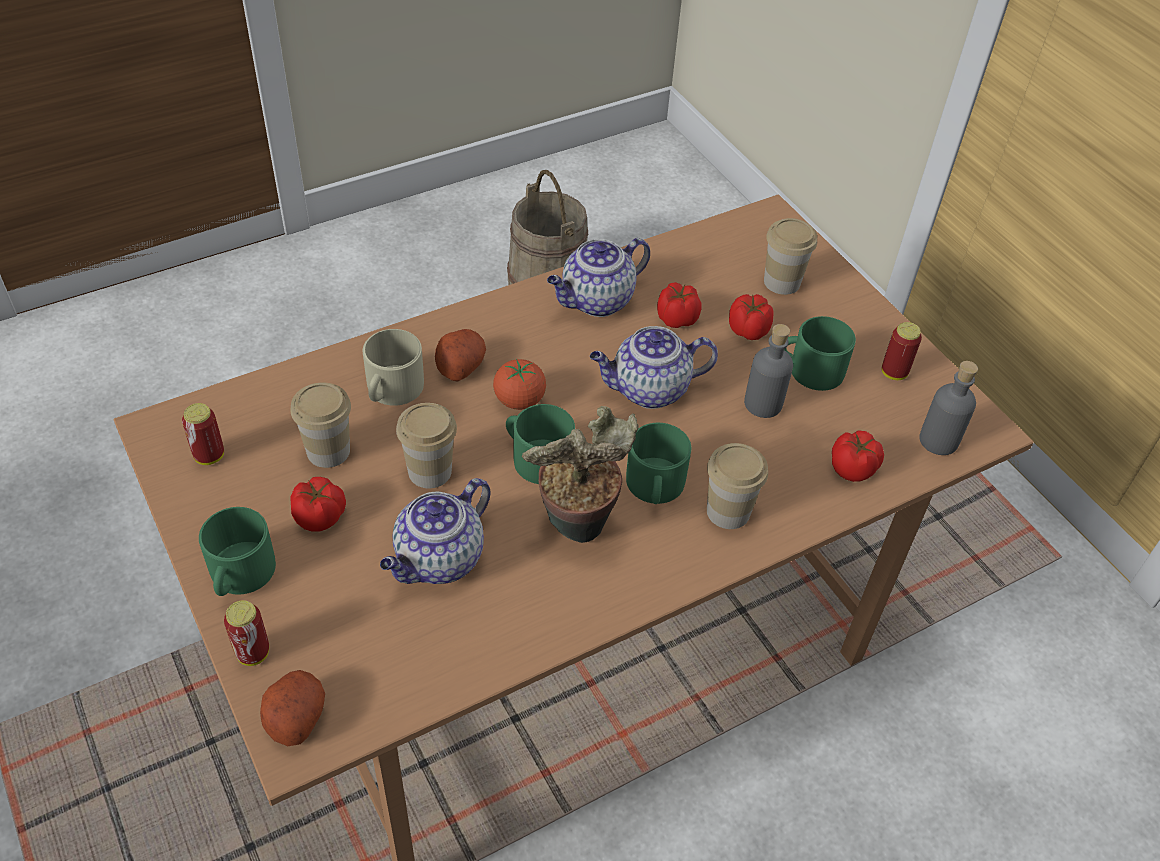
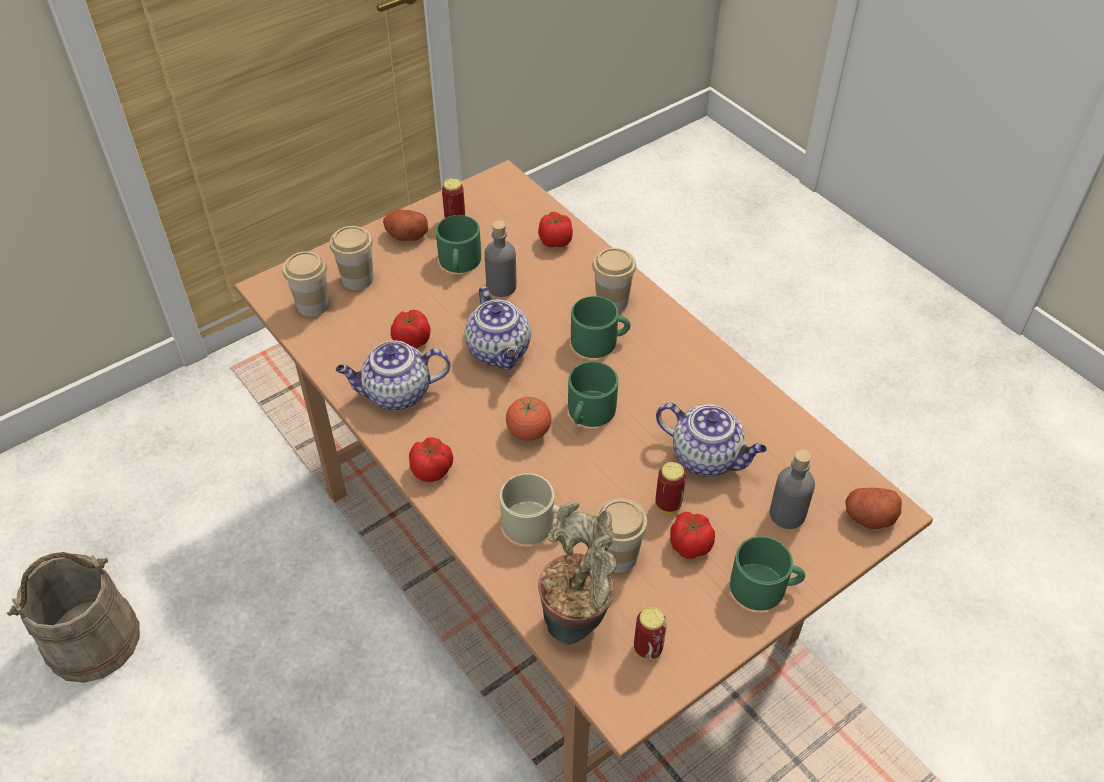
camera: 95 degrees left, 0 degrees up
can [224,600,269,666] -> can moved to [655,462,686,513]
cup [396,403,457,488] -> cup moved to [283,251,329,317]
potato [435,329,486,382] -> potato moved to [383,209,428,241]
potted plant [522,406,639,543] -> potted plant moved to [538,502,617,645]
teapot [547,238,650,317] -> teapot turned 120 degrees clockwise [336,341,451,411]
tomato [729,294,773,340] -> tomato moved to [409,437,453,482]
grey bottle [919,361,978,455] -> grey bottle moved to [770,449,815,529]

